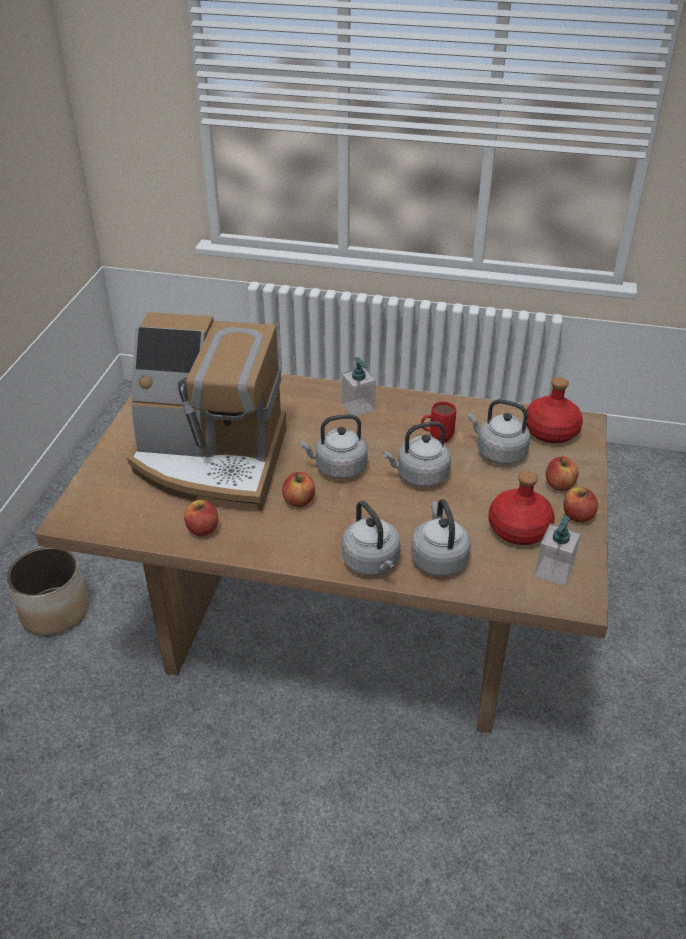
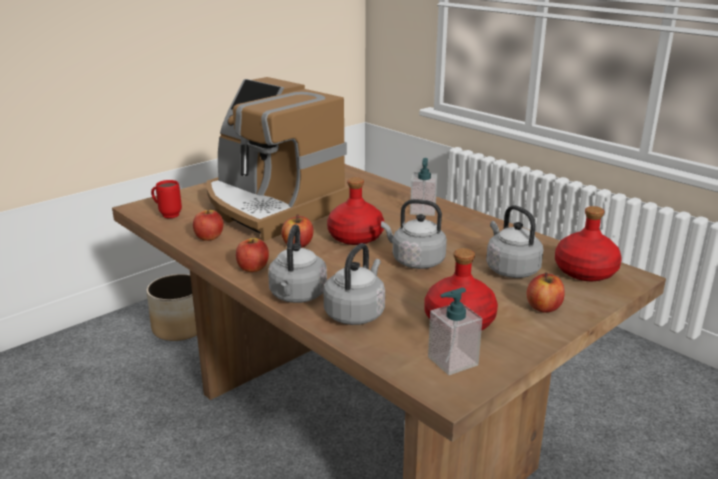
camera: 35 degrees right, 15 degrees down
grey kettle [300,414,368,479] -> red bottle [327,177,384,245]
red mug [421,401,456,443] -> red mug moved to [151,180,182,218]
apple [563,487,598,523] -> apple moved to [236,238,269,272]

